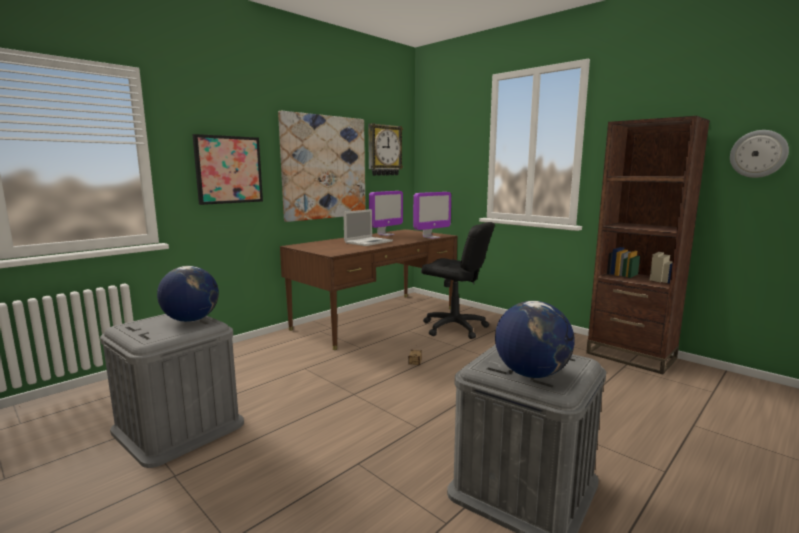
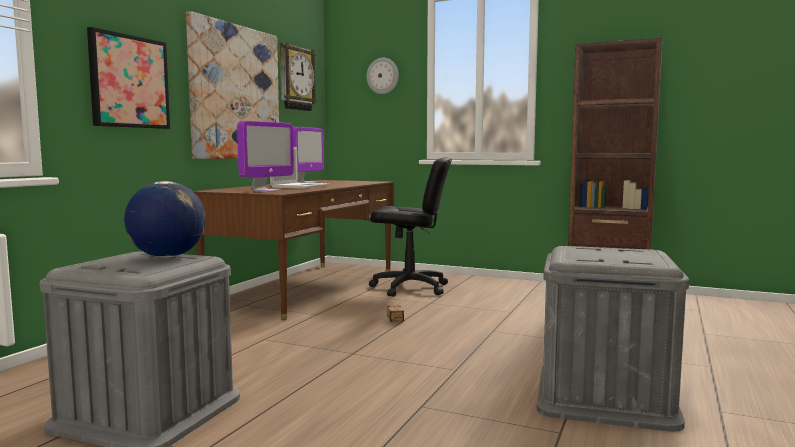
camera: 20 degrees left, 5 degrees down
monitor [413,192,451,239] -> monitor moved to [237,121,294,192]
globe [495,301,575,378] -> none
wall clock [730,130,789,178] -> wall clock moved to [367,58,399,94]

